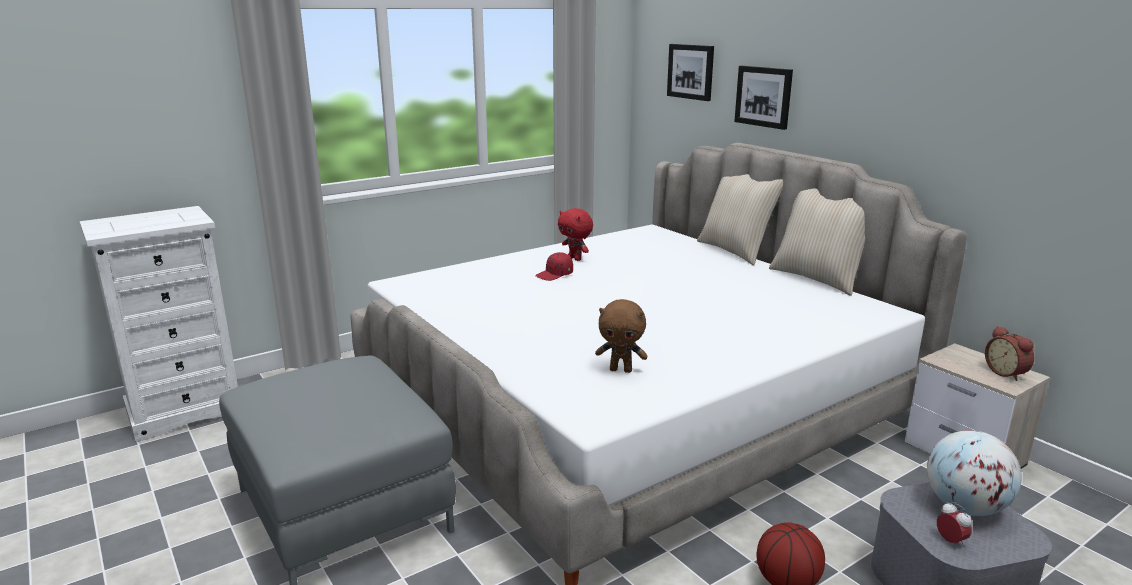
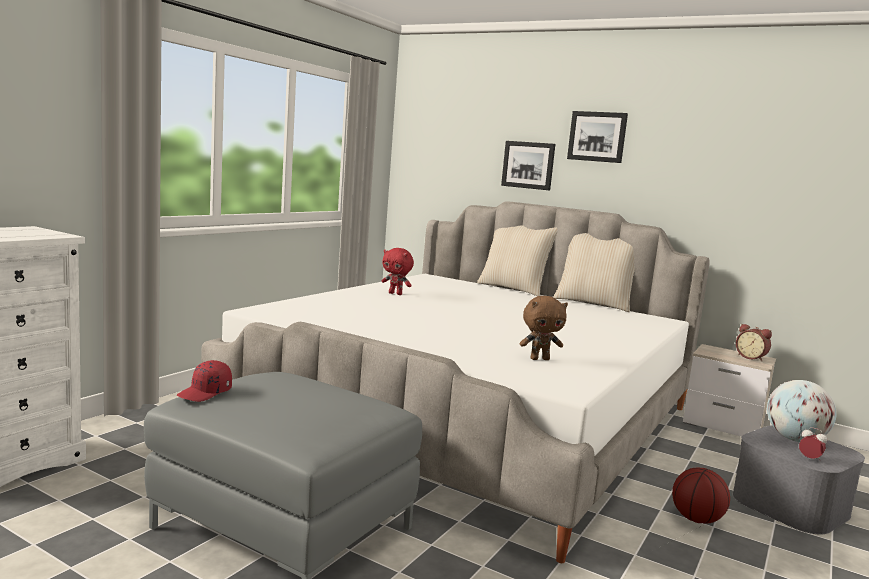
camera: 25 degrees left, 10 degrees down
red cap [535,252,573,281] -> red cap moved to [177,360,232,402]
picture [667,44,714,101] -> picture moved to [567,111,628,163]

